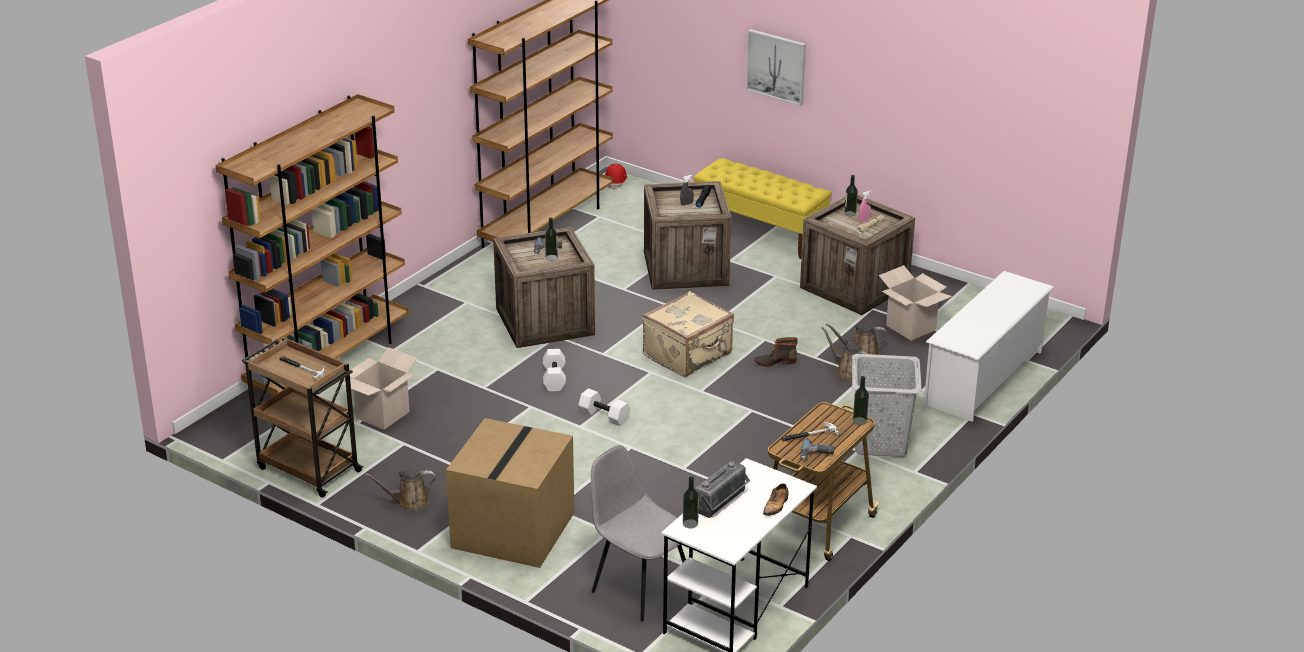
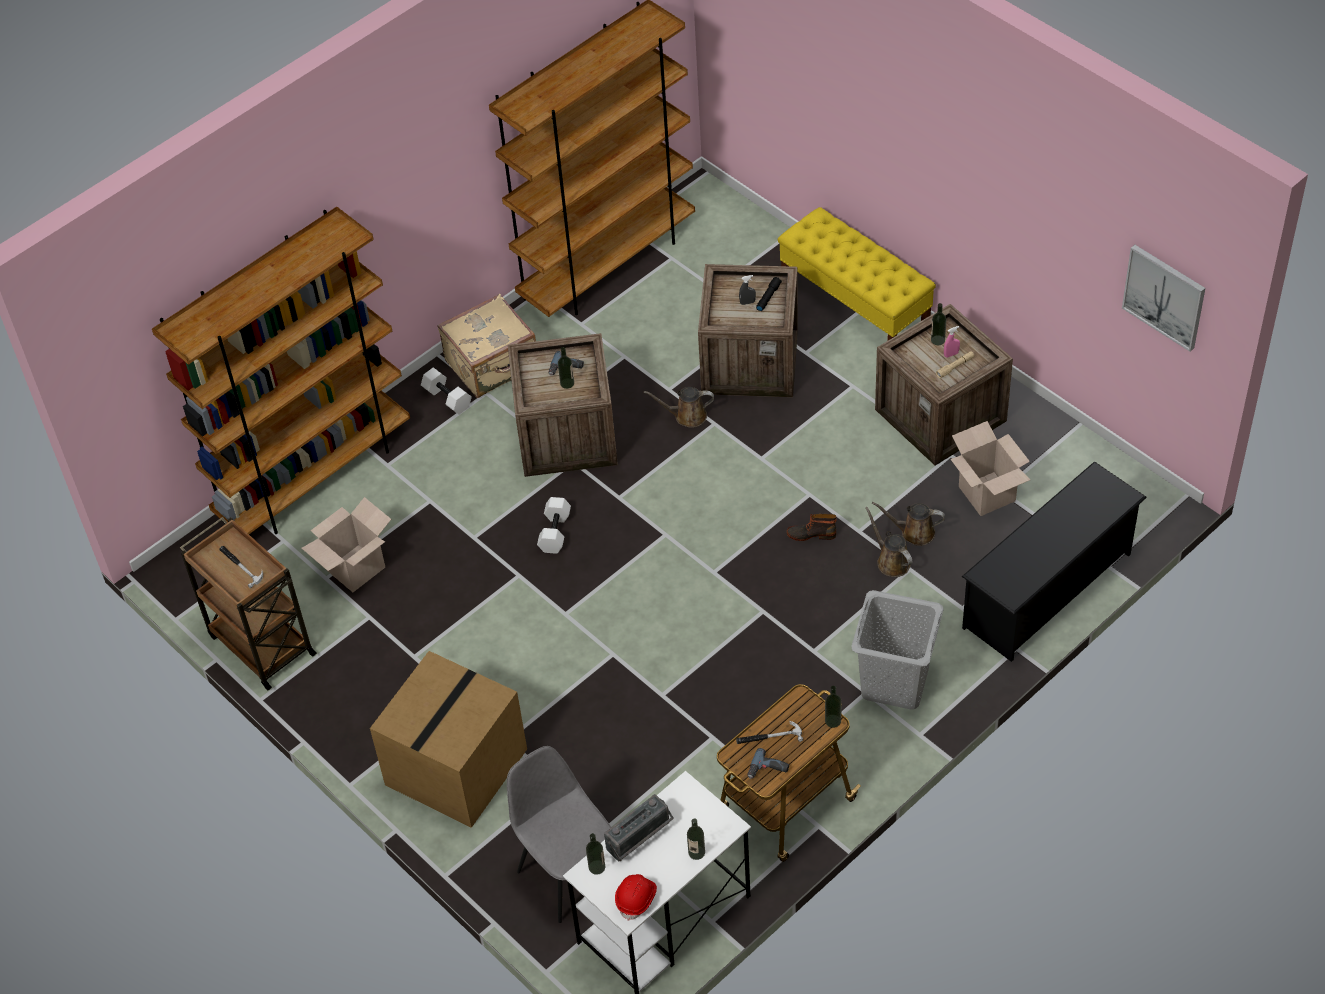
camera: 15 degrees right, 20 degrees up
brown watering can [365,469,436,510] -> brown watering can moved to [644,387,714,428]
white dumbbell [578,388,630,426] -> white dumbbell moved to [421,368,472,415]
red hard hat [605,164,628,190] -> red hard hat moved to [615,874,657,921]
beige suitcase [642,291,734,377] -> beige suitcase moved to [437,294,536,398]
picture [746,29,806,106] -> picture moved to [1122,245,1205,352]
shoe [763,483,789,519] -> bottle [687,818,705,860]
white shoe rack [923,271,1054,422] -> black shoe rack [962,461,1147,662]

